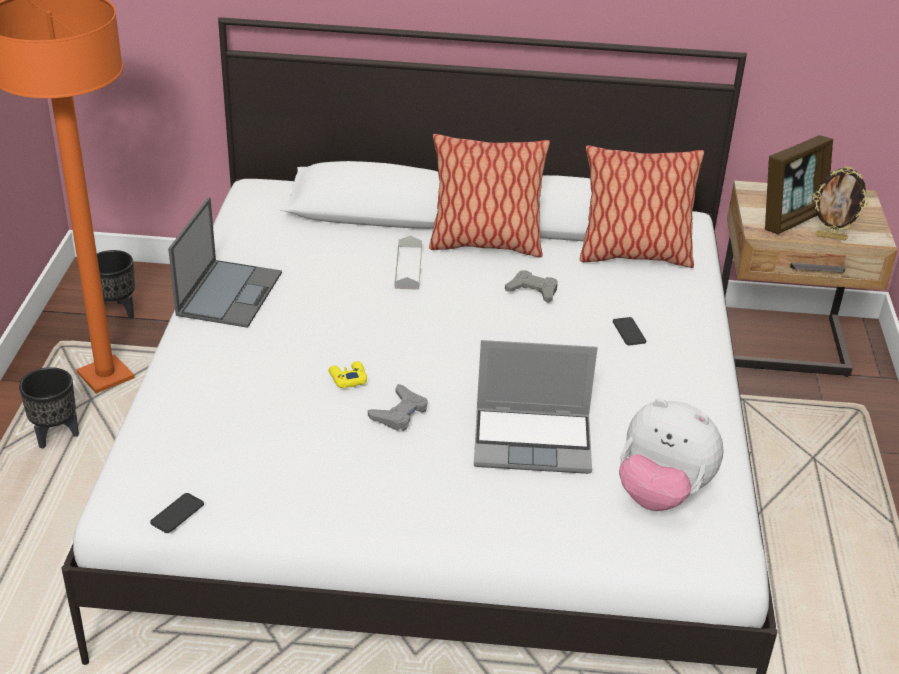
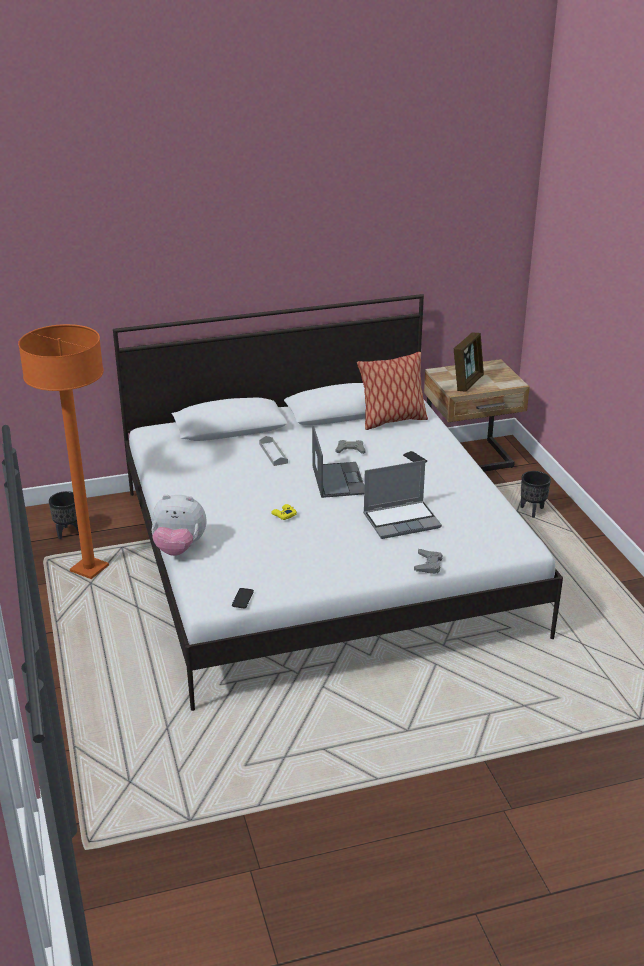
camera: 20 degrees left, 5 degrees down
black planter [19,367,79,449] -> black planter moved to [521,471,551,517]
laptop [168,197,282,328] -> laptop moved to [312,426,364,498]
grey game controller [368,384,428,431] -> grey game controller moved to [414,549,443,574]
pillow [429,134,550,258] -> none
plush toy [619,398,724,511] -> plush toy moved to [151,494,207,556]
picture frame [813,166,869,240] -> none

